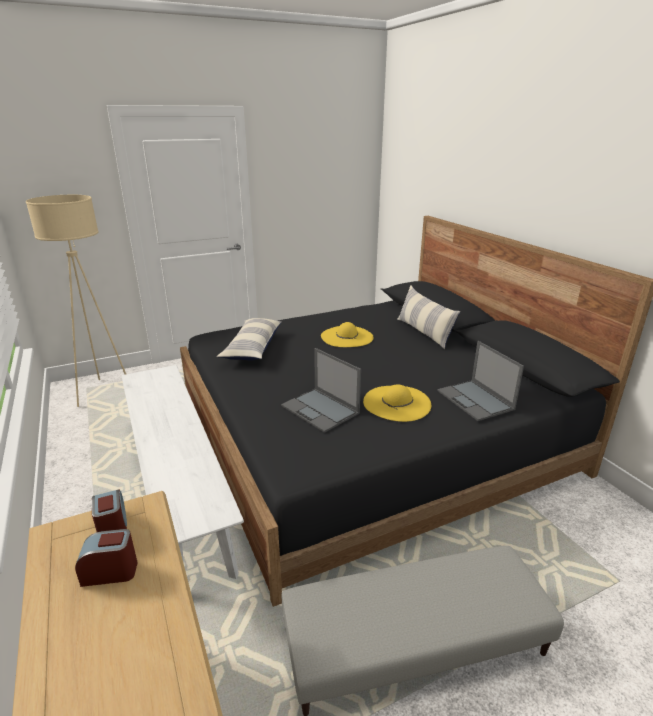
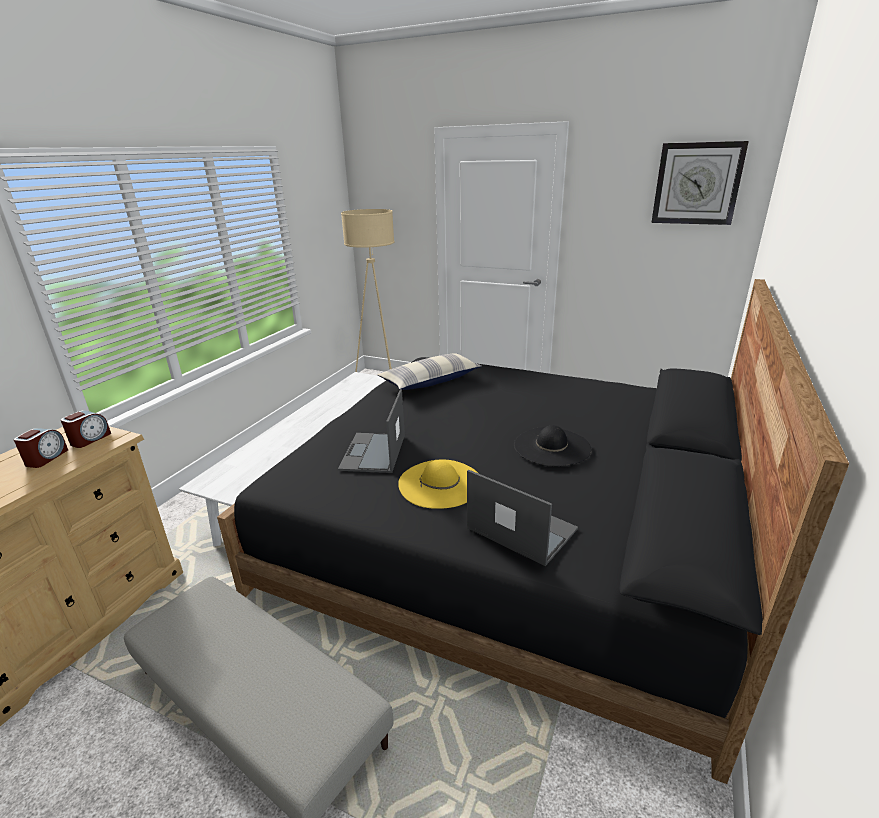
camera: 50 degrees right, 0 degrees up
alarm clock [75,529,137,587] -> alarm clock turned 60 degrees clockwise [14,428,68,468]
yellow hat [321,322,374,347] -> none
pillow [397,285,461,349] -> none
laptop [437,341,524,421] -> laptop turned 105 degrees clockwise [467,469,578,566]
none -> black hat [514,425,591,466]
none -> wall clock [651,141,749,225]

